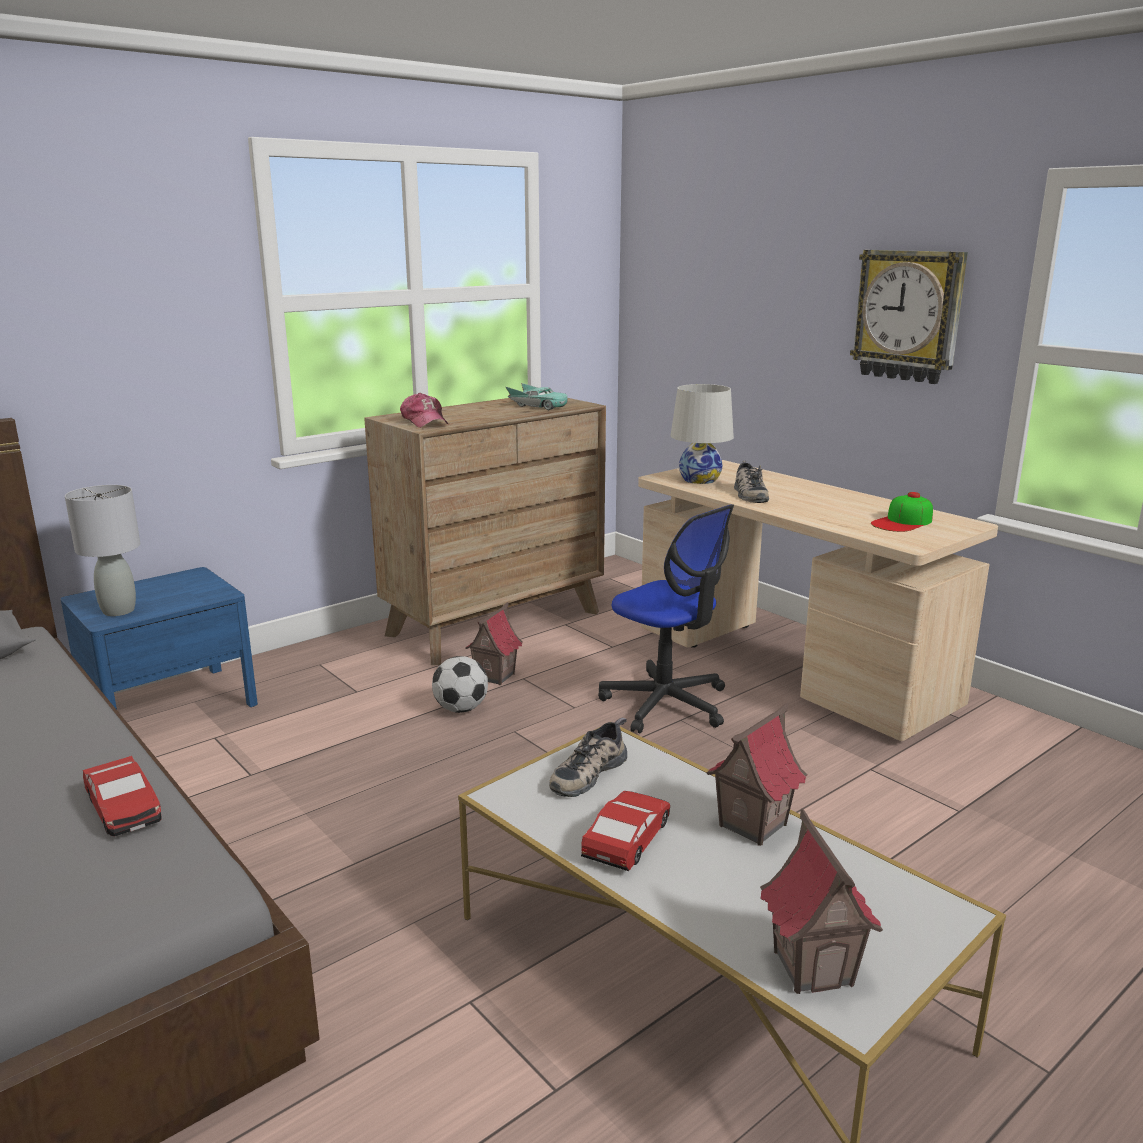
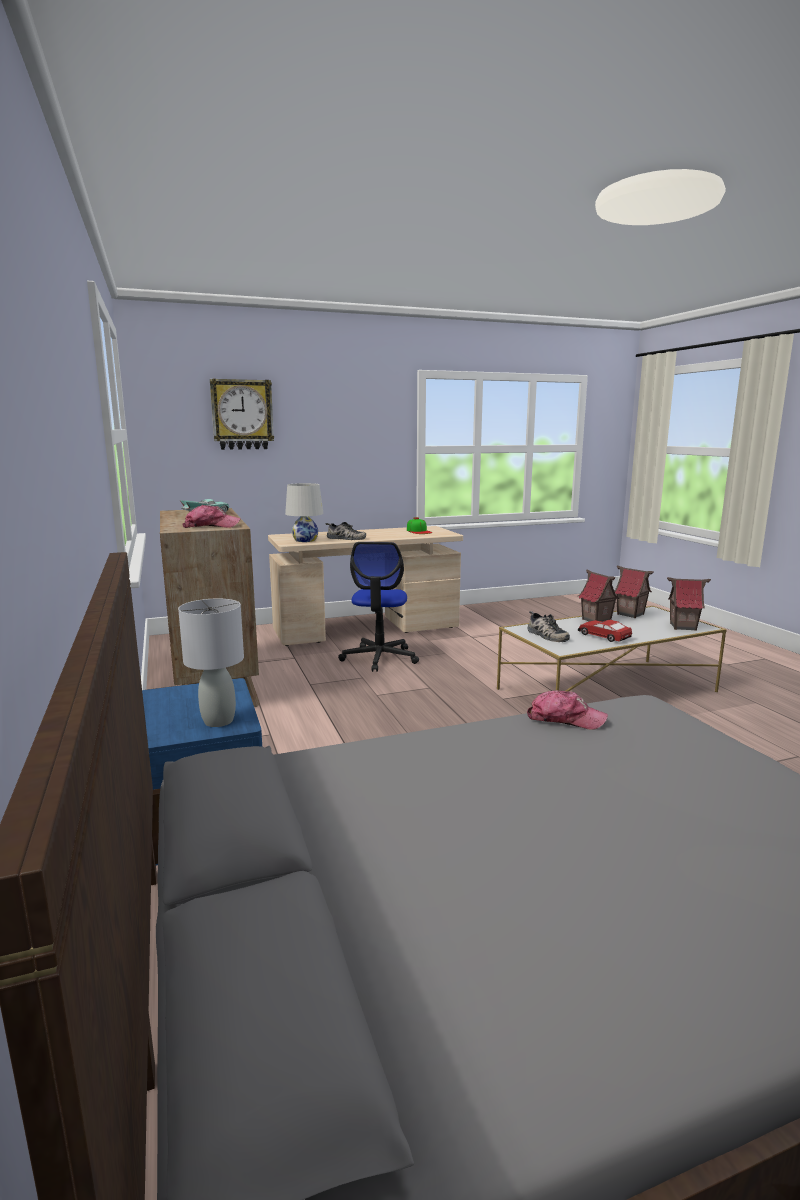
camera: 70 degrees left, 5 degrees down
toy car [83,756,161,836] -> cap [527,690,608,730]
football [432,656,488,713] -> none
toy house [466,602,523,685] -> toy house moved to [614,566,654,618]
office chair [598,504,734,734] -> office chair turned 120 degrees clockwise [338,542,419,672]
wall clock [850,250,968,384] -> wall clock moved to [210,379,274,450]

